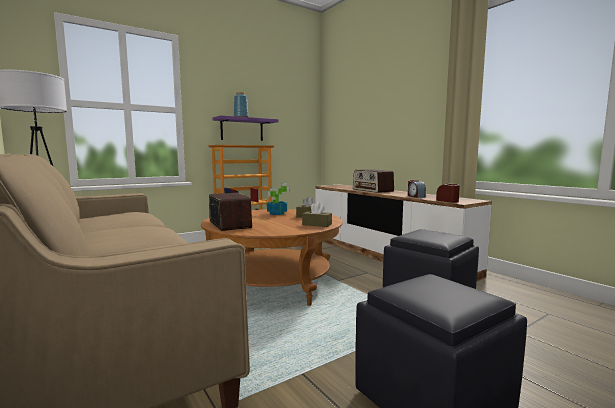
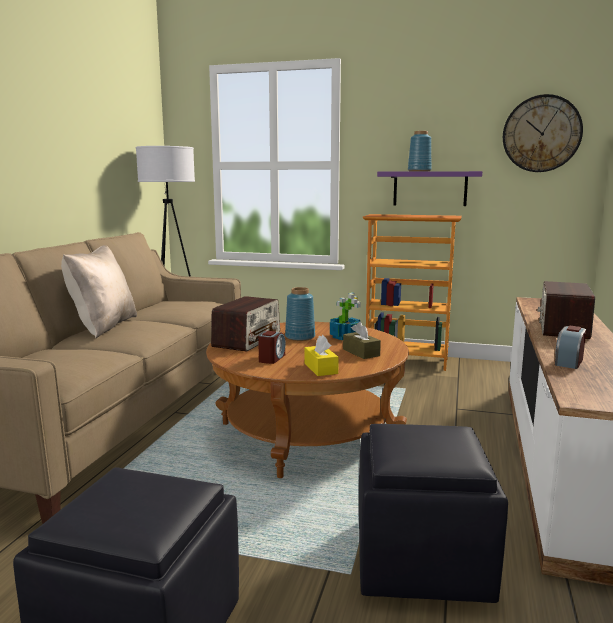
camera: 50 degrees right, 5 degrees up
brown tissue box [302,202,332,227] -> yellow tissue box [304,335,339,376]
alarm clock [436,183,460,203] -> alarm clock moved to [258,331,285,364]
none -> beige pillow [61,245,137,338]
none -> blue vase [285,287,315,341]
none -> wall clock [503,94,583,172]

